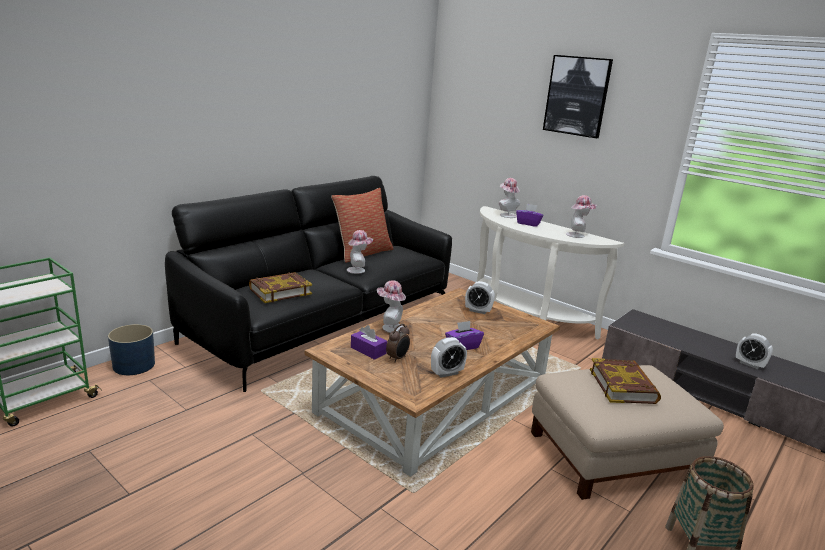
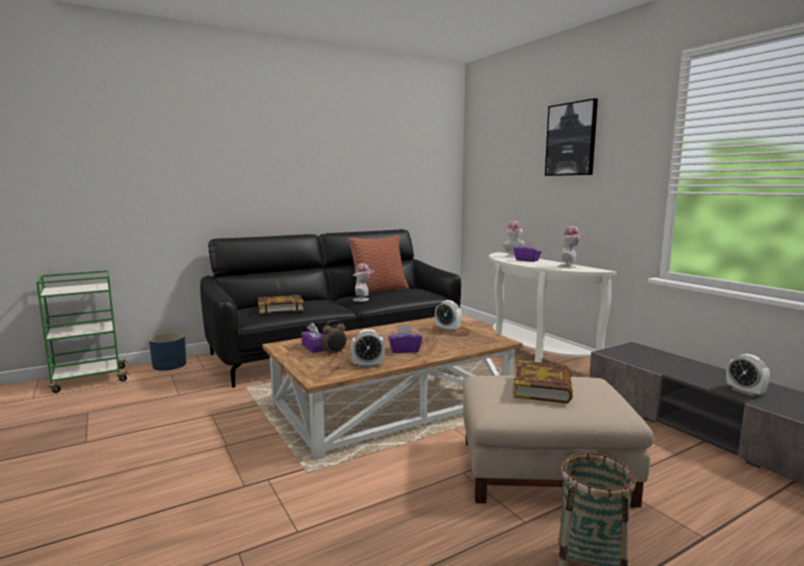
camera: 20 degrees right, 10 degrees down
hat [377,280,406,333] -> none

